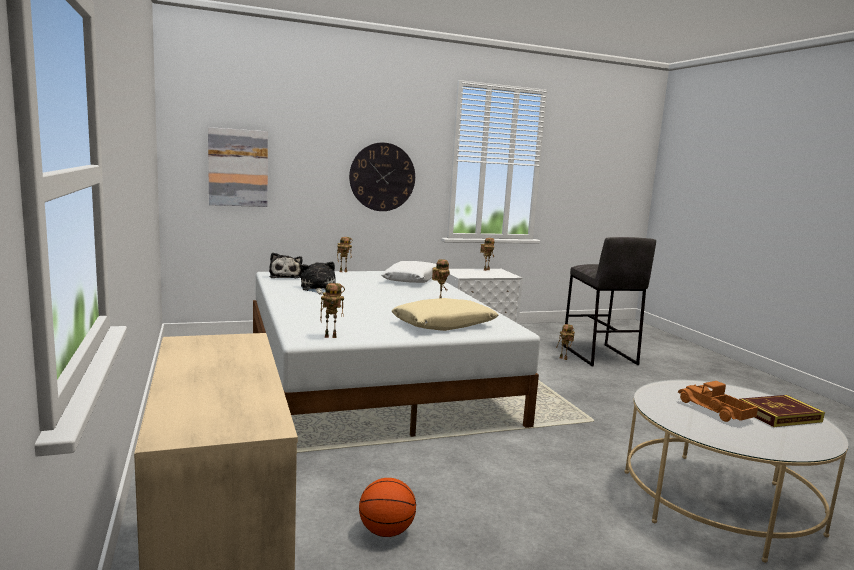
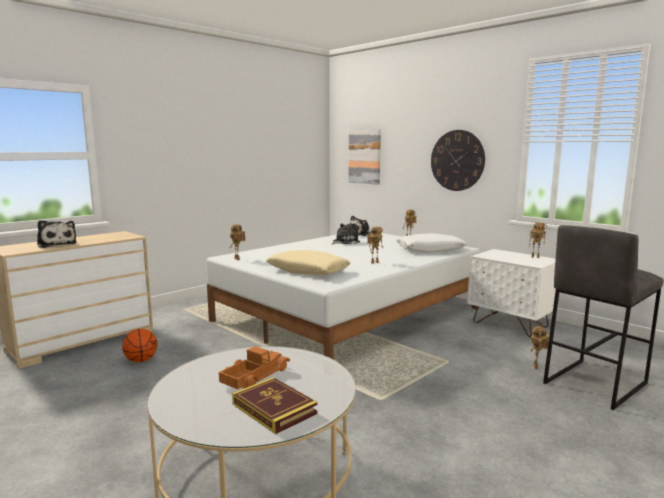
camera: 65 degrees right, 0 degrees up
none -> plush toy [37,220,77,248]

